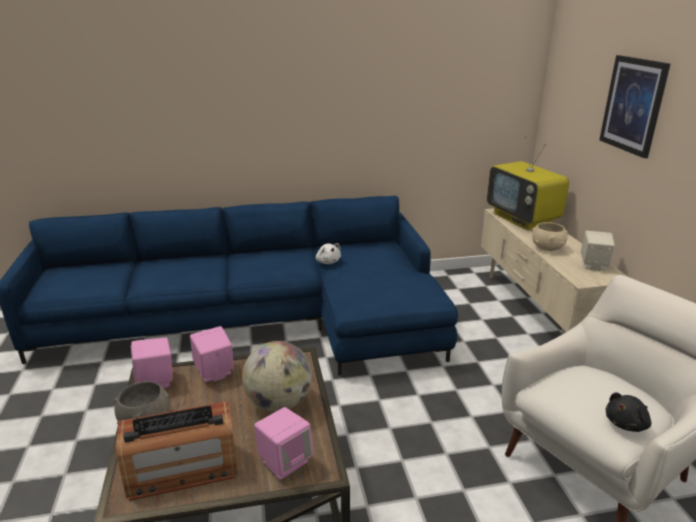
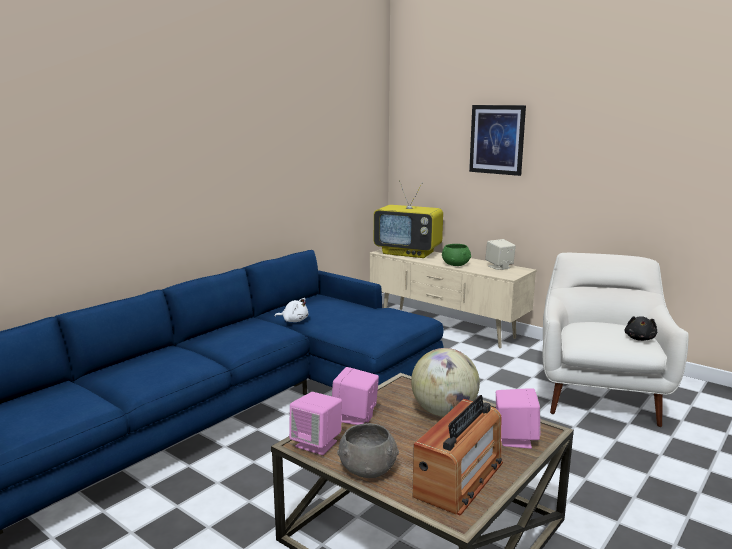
camera: 40 degrees left, 10 degrees down
beige bowl [532,222,568,251] -> green bowl [442,244,471,266]

